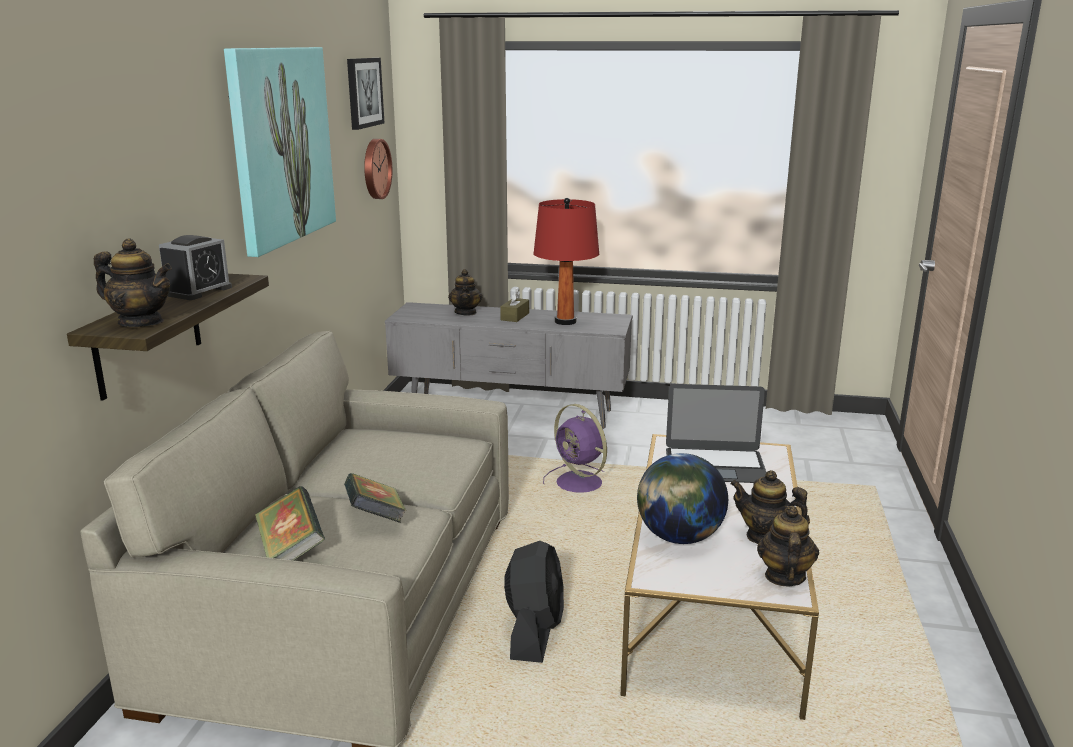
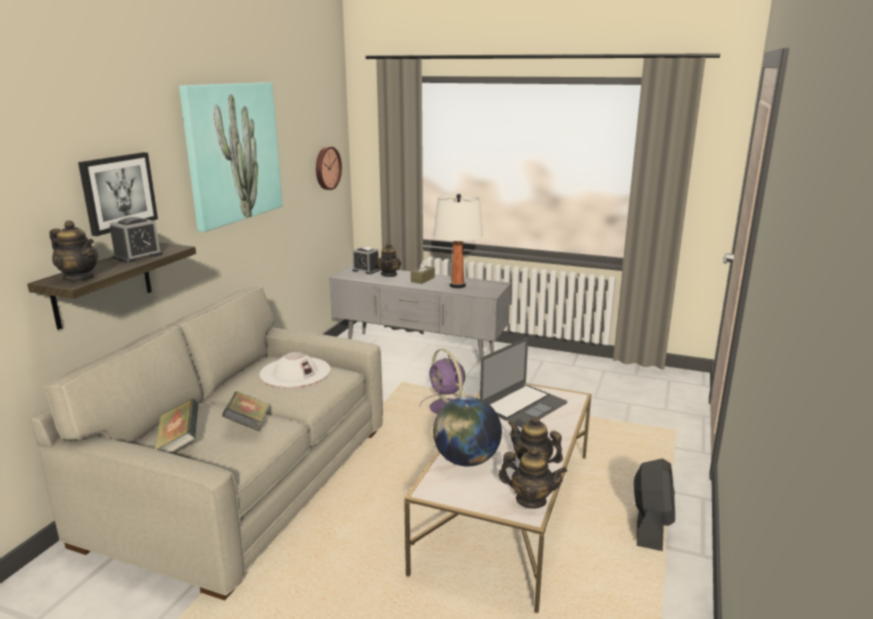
camera: 10 degrees right, 0 degrees up
picture [347,58,384,130] -> picture moved to [78,152,158,236]
black fan [504,541,564,663] -> black fan moved to [634,458,675,551]
red table lamp [533,198,600,325] -> white table lamp [434,194,483,288]
laptop [666,384,767,483] -> laptop turned 60 degrees counterclockwise [480,338,567,428]
teapot [757,506,819,586] -> teapot turned 90 degrees clockwise [498,447,567,509]
none -> white hat [260,352,331,388]
none -> alarm clock [352,247,380,274]

